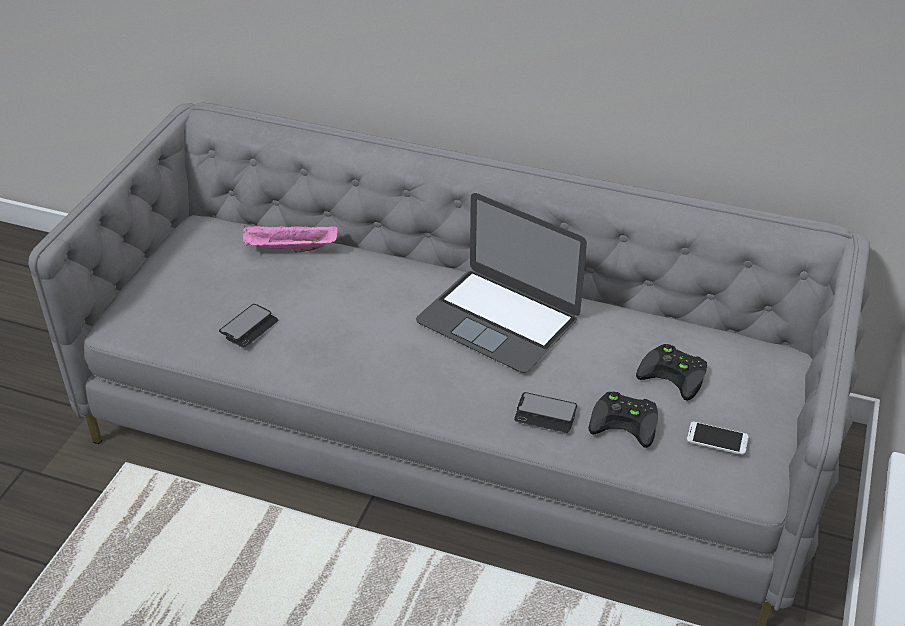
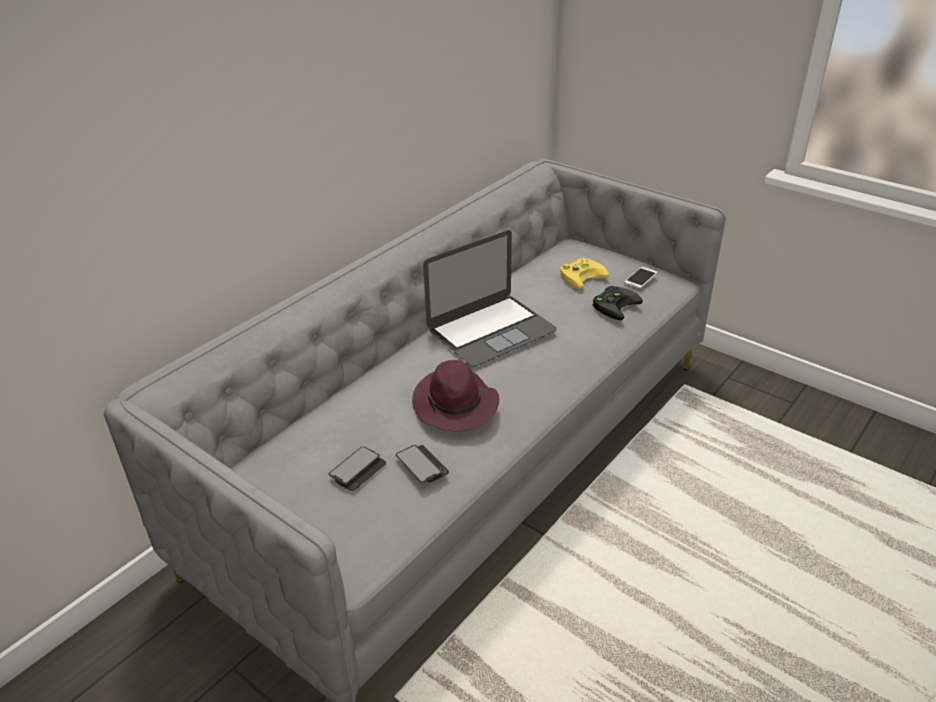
camera: 70 degrees left, 5 degrees down
pink tray [243,226,338,252] -> none
phone [514,392,577,433] -> phone moved to [329,446,386,491]
black game controller [636,344,707,401] -> yellow game controller [560,258,609,289]
none -> purple hat [412,360,499,431]

